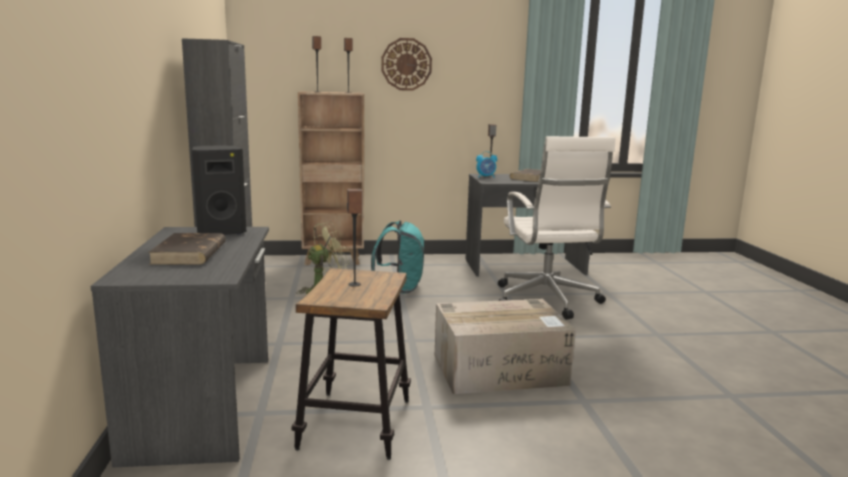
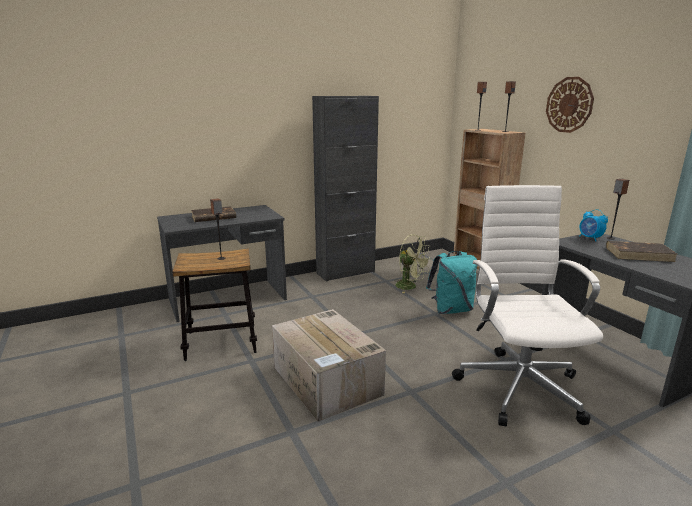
camera: 70 degrees right, 5 degrees up
black speaker [192,145,246,235] -> none
white office chair [498,136,615,320] -> white office chair turned 120 degrees clockwise [452,185,603,426]

